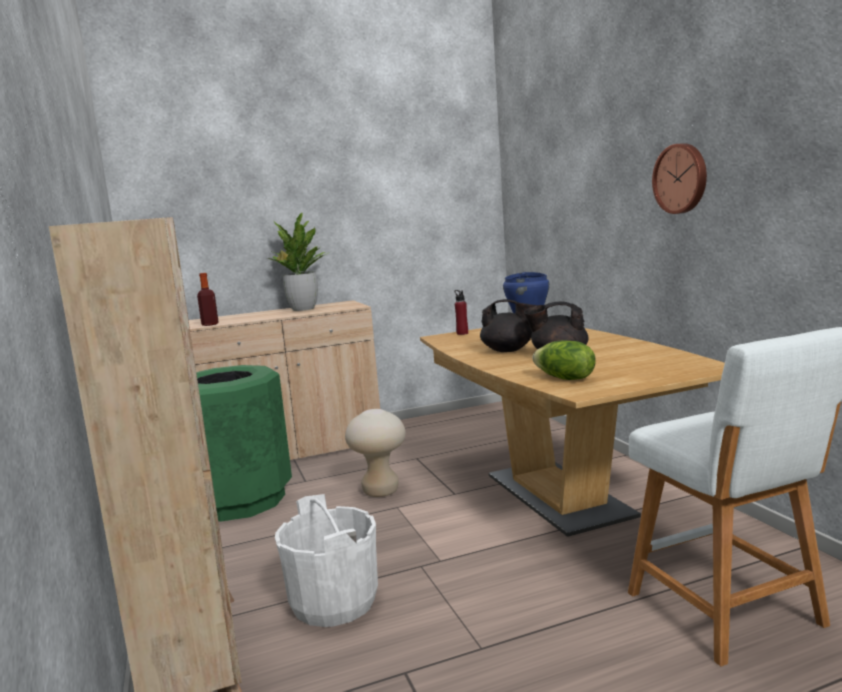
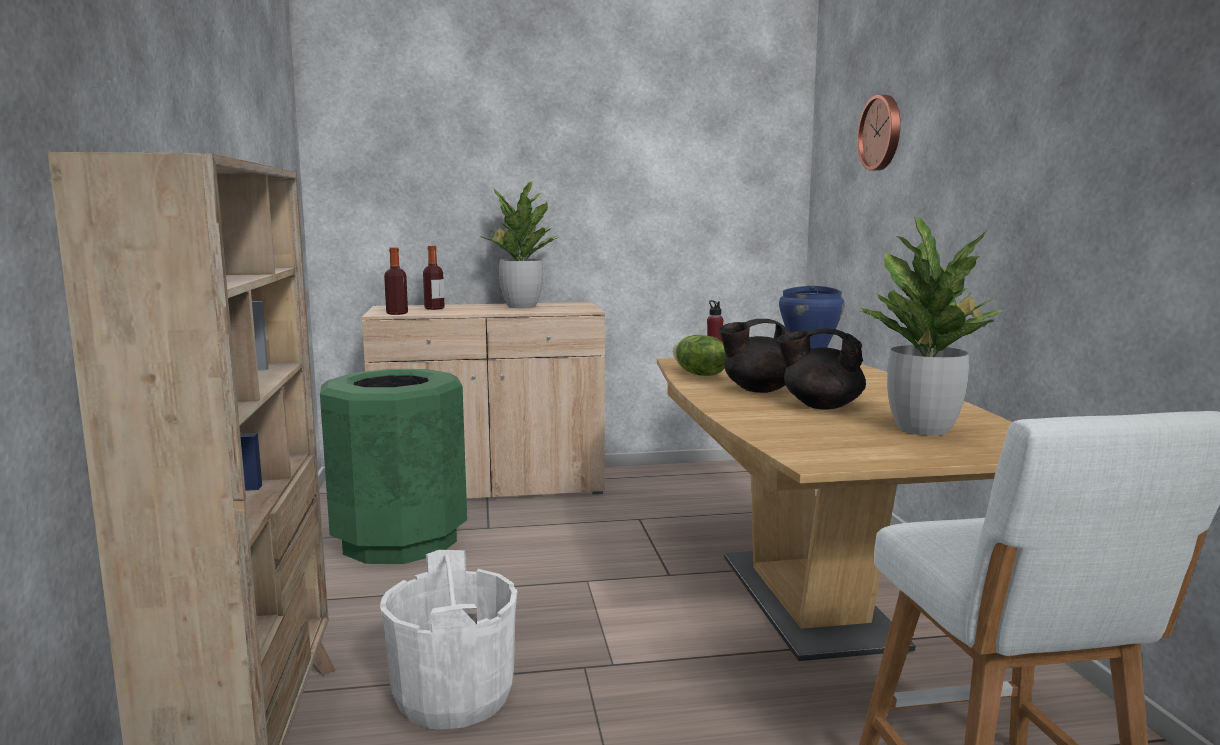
camera: 10 degrees right, 0 degrees up
beige stool [345,409,406,497] -> none
black teapot [480,299,537,352] -> black teapot turned 150 degrees clockwise [719,319,791,393]
lettuce [533,341,596,380] -> lettuce moved to [673,335,726,376]
wall clock [652,143,707,214] -> wall clock moved to [857,95,900,171]
none -> bottle [423,246,445,310]
none -> potted plant [859,217,1003,436]

